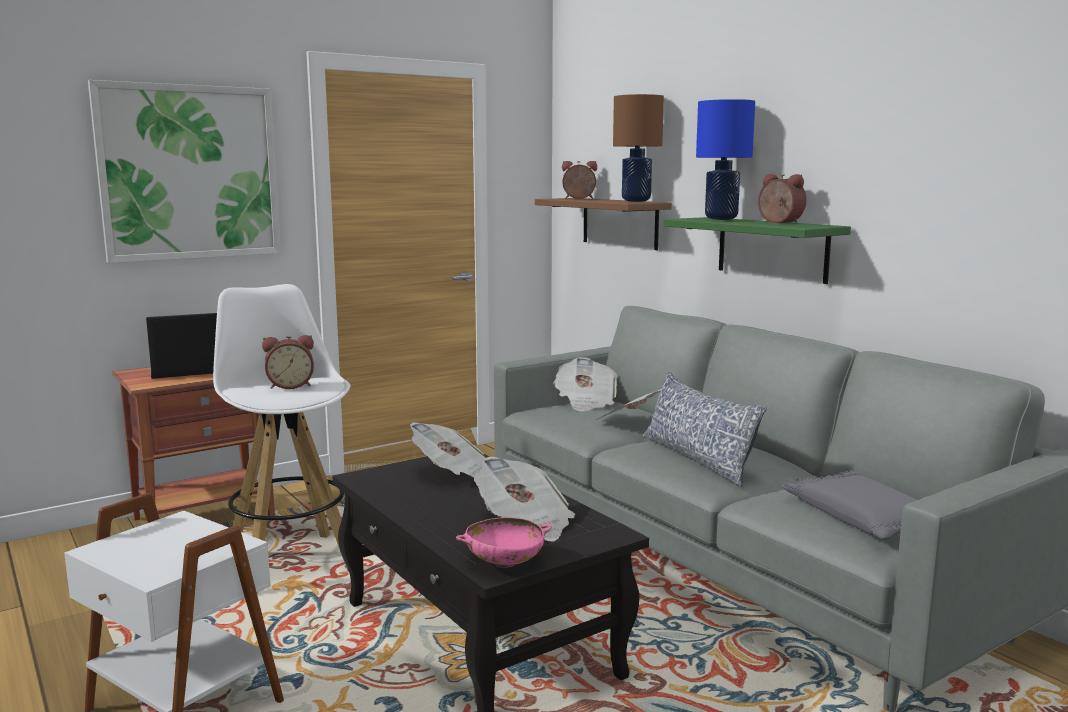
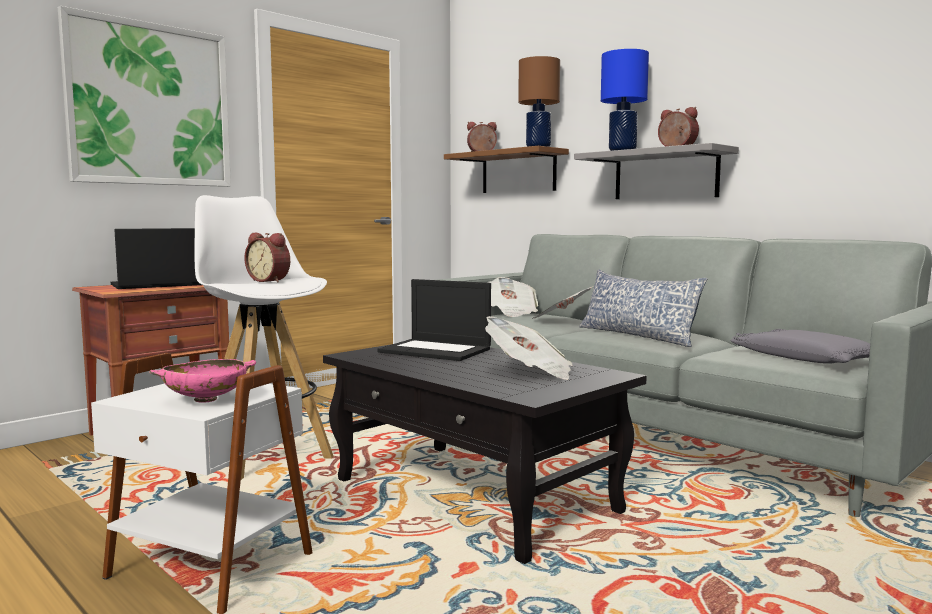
camera: 10 degrees left, 5 degrees down
alarm clock [262,335,314,389] -> alarm clock turned 60 degrees clockwise [244,233,290,282]
newspaper [410,422,485,477] -> laptop [377,279,491,361]
pink bowl [456,517,552,568] -> pink bowl moved to [149,359,256,403]
green shelf [664,217,851,284] -> grey shelf [574,143,739,199]

